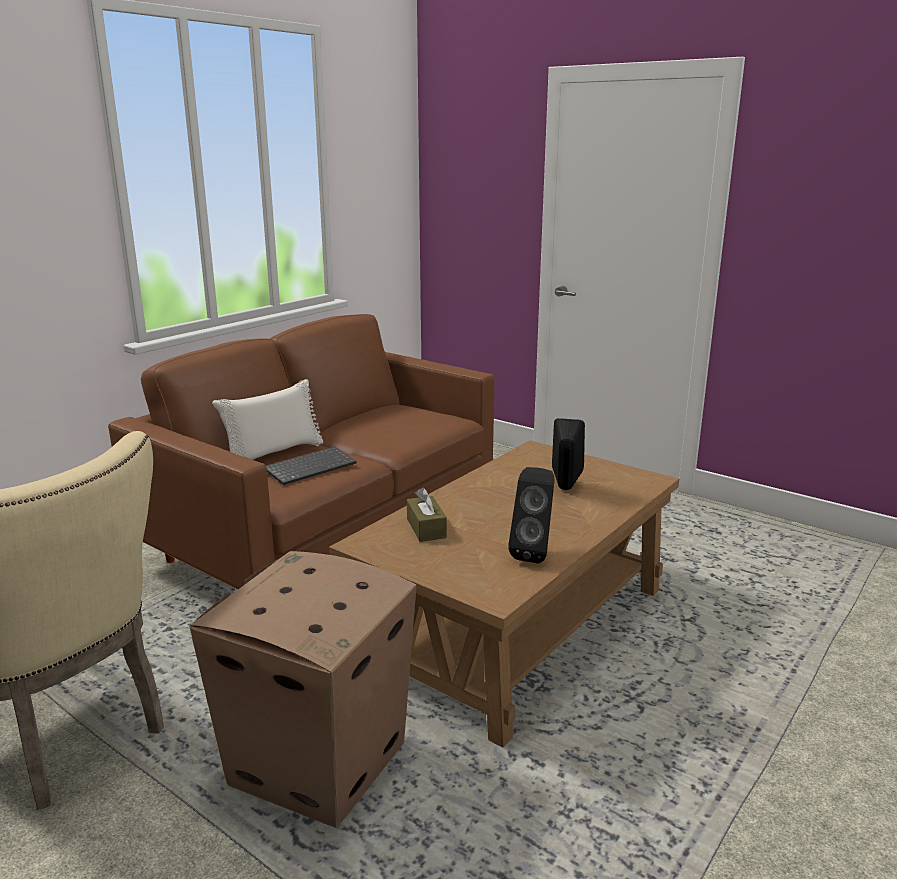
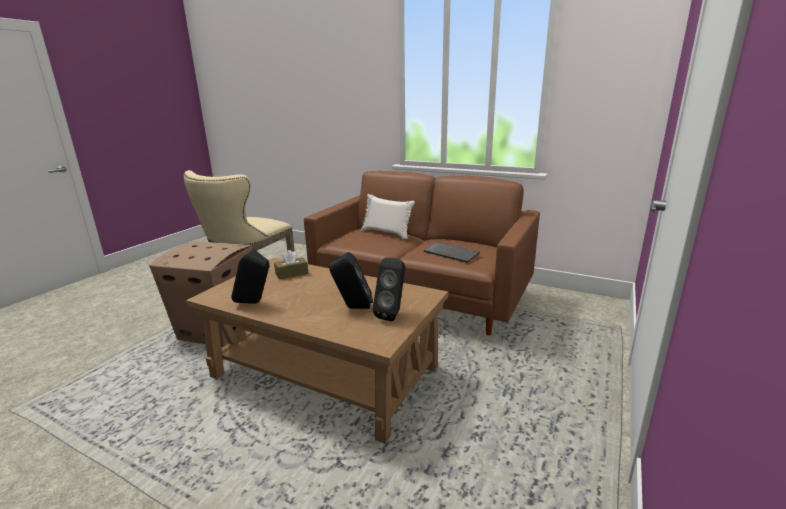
camera: 80 degrees right, 0 degrees up
keyboard [266,447,357,485] -> keyboard moved to [424,242,480,263]
none -> black speaker [373,257,405,321]

